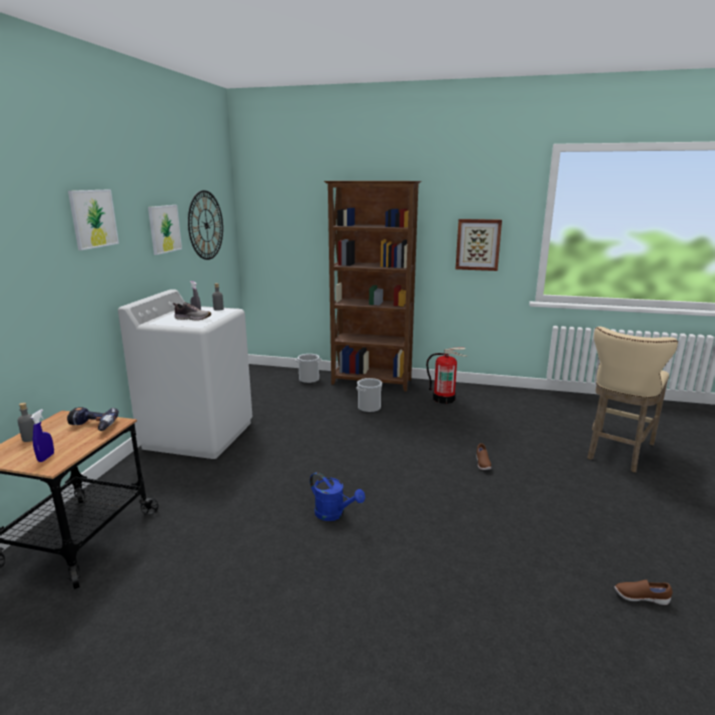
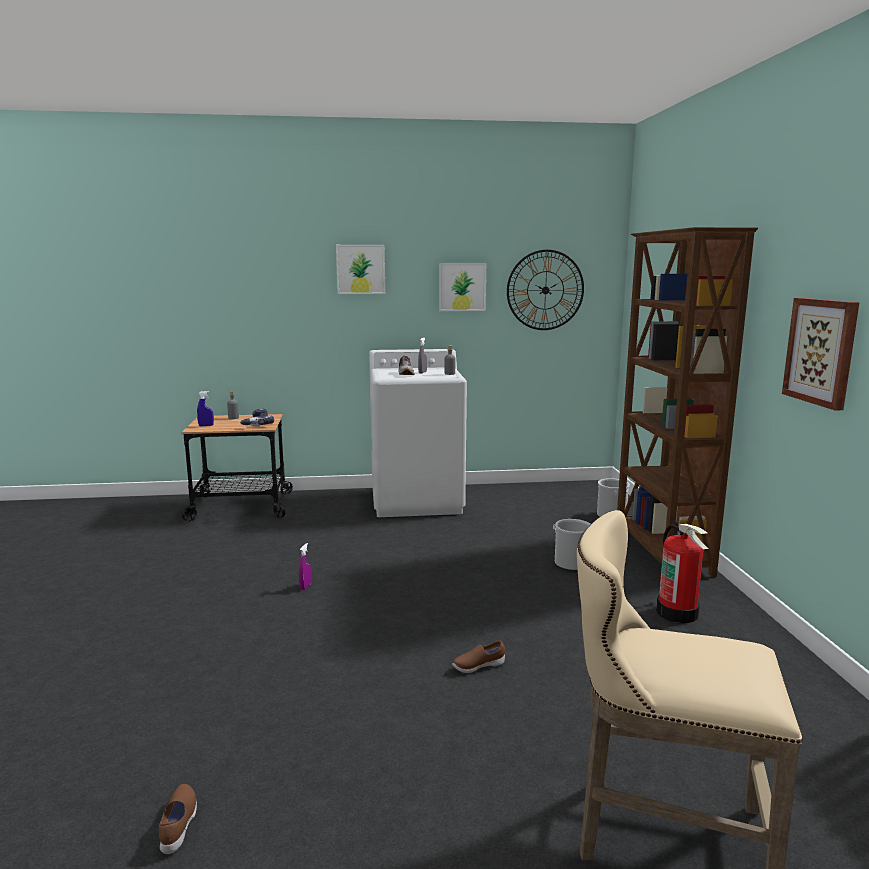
camera: 70 degrees right, 5 degrees down
blue watering can [310,472,365,521] -> purple spray bottle [299,543,312,590]

